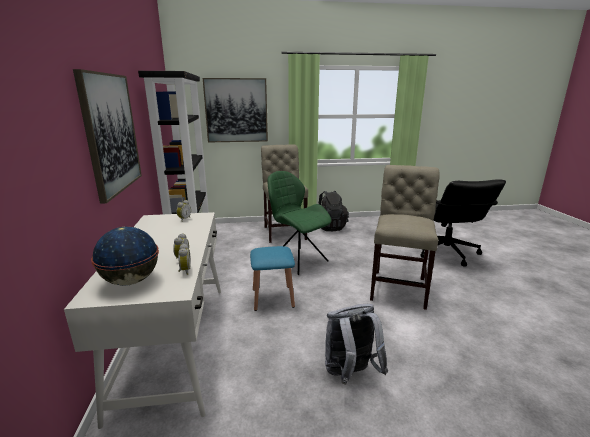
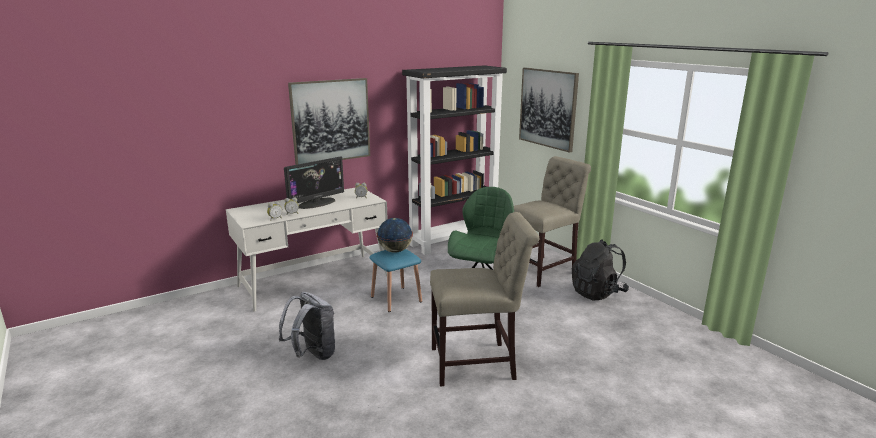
camera: 65 degrees right, 0 degrees up
globe [91,227,159,286] -> globe moved to [377,218,413,253]
black office chair [420,179,506,267] -> none
none -> monitor [284,157,344,209]

